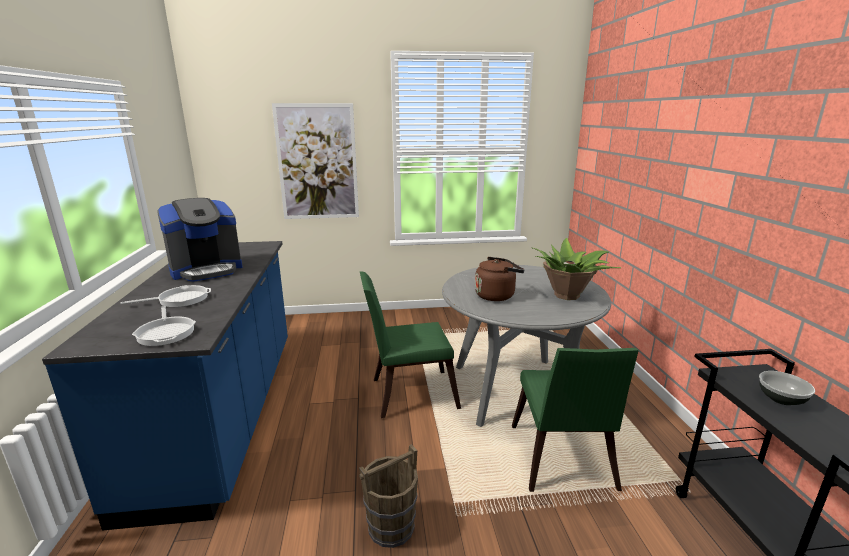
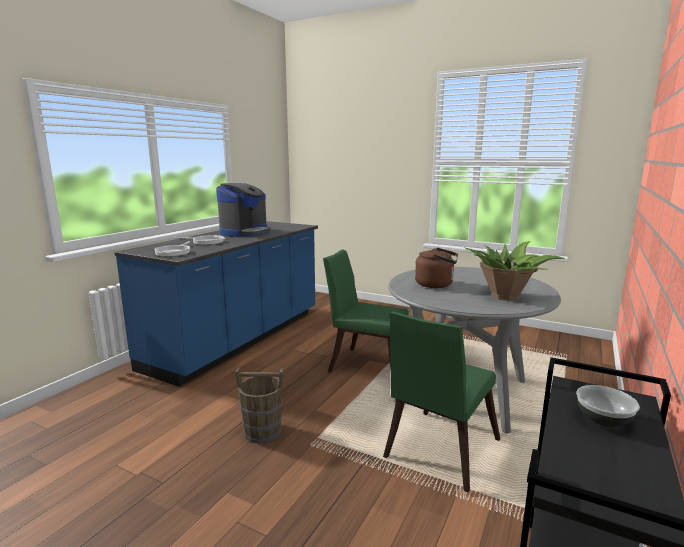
camera: 35 degrees right, 5 degrees down
coffee machine [157,198,242,282] -> coffee machine turned 60 degrees counterclockwise [216,183,271,237]
picture [272,103,359,219] -> none

